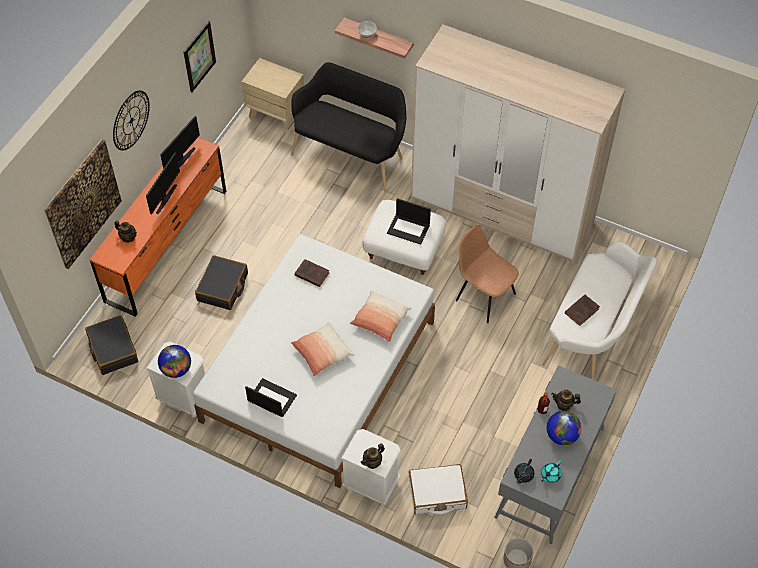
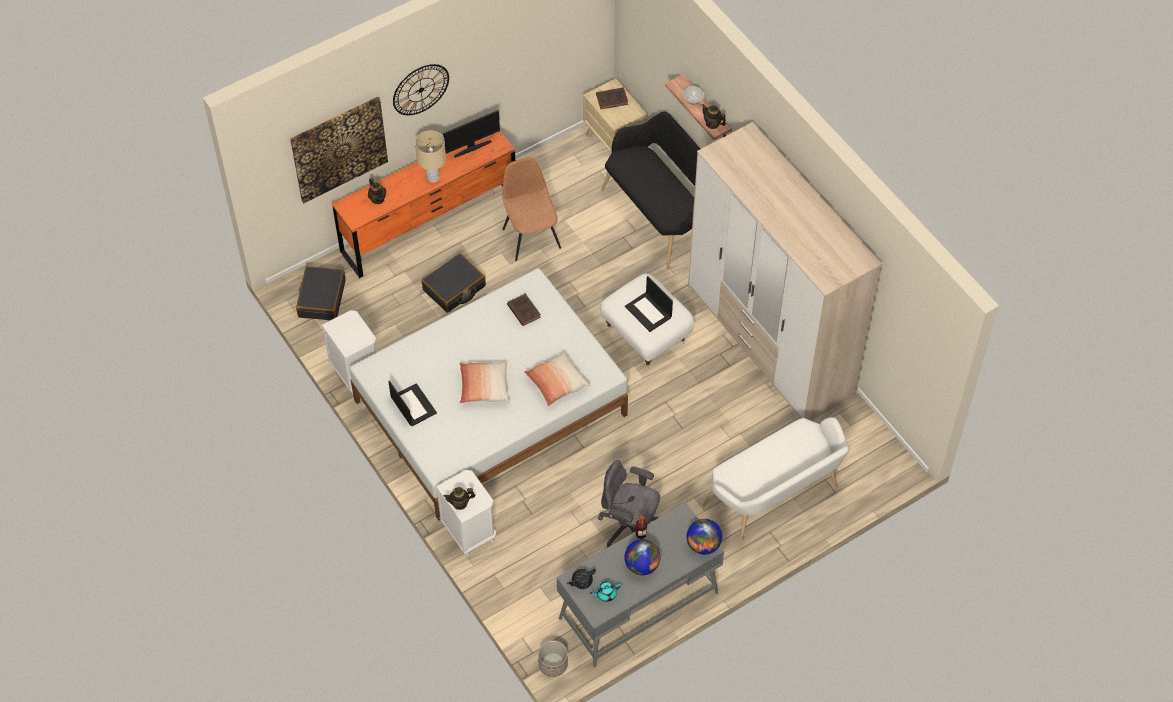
camera: 30 degrees right, 0 degrees up
monitor [146,152,180,214] -> beige table lamp [415,131,446,183]
globe [158,345,191,378] -> globe moved to [687,519,722,555]
picture [184,21,216,93] -> none
white suitcase [409,464,468,515] -> none
brown chair [456,225,519,323] -> brown chair moved to [502,158,561,261]
teapot [551,389,581,411] -> teapot moved to [702,104,726,129]
brown book [565,295,600,326] -> brown book moved to [596,87,628,109]
none -> grey office chair [598,460,660,548]

